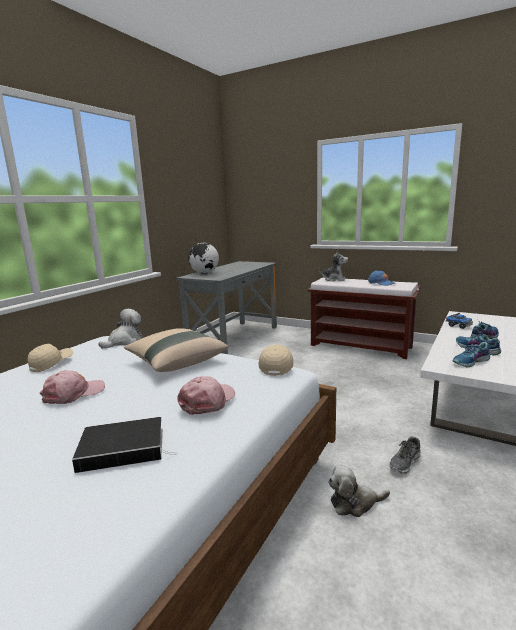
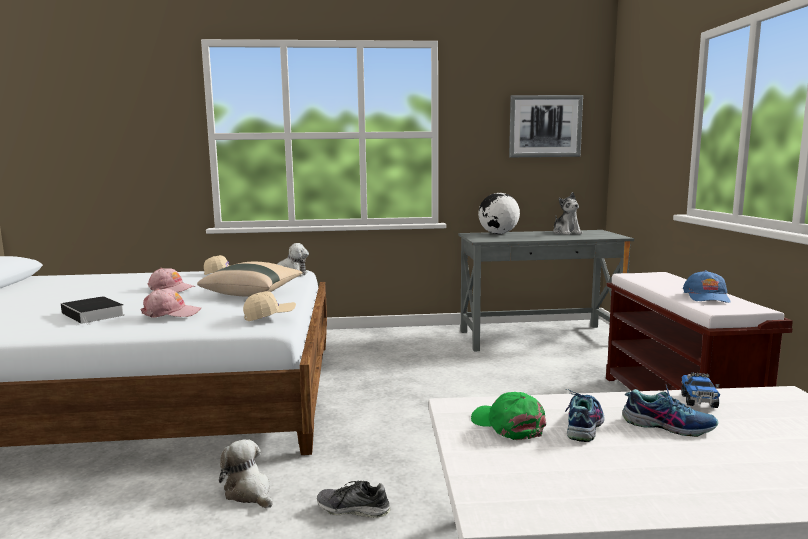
camera: 55 degrees right, 5 degrees down
plush toy [319,250,348,281] -> plush toy moved to [553,192,583,235]
shoe [453,342,490,367] -> green cap [471,392,546,440]
none -> picture [509,95,583,157]

